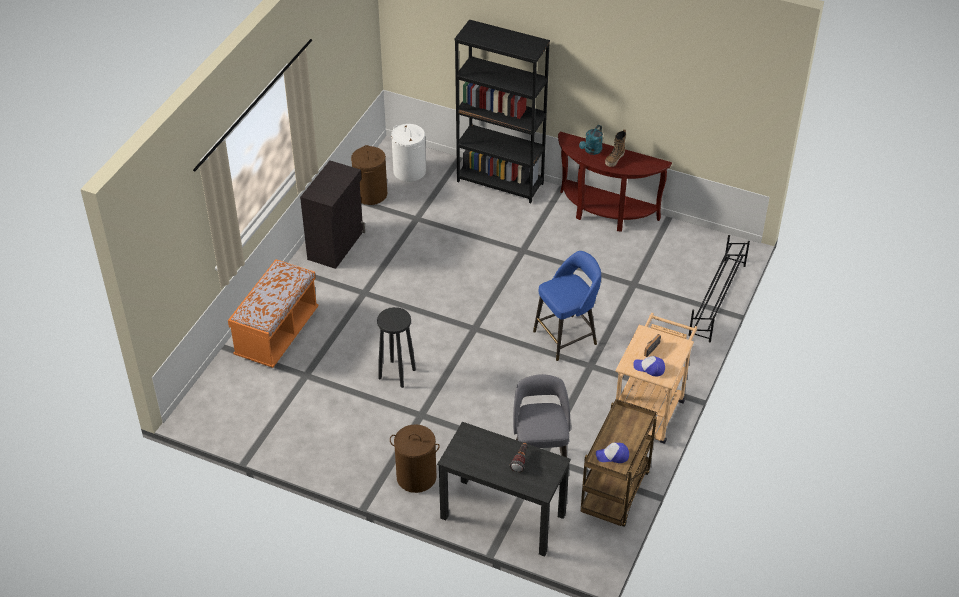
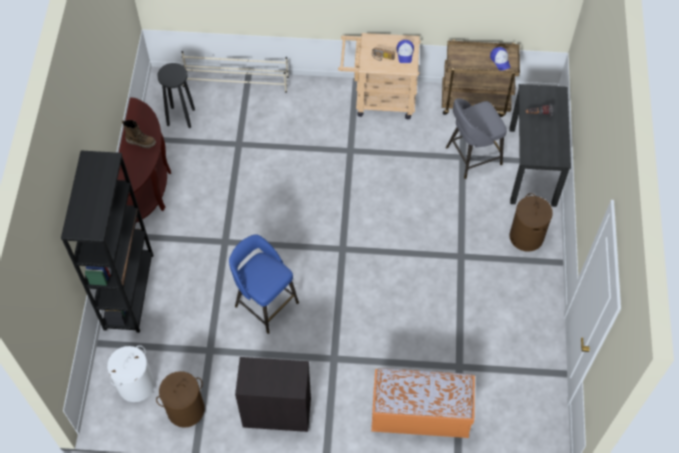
camera: 110 degrees left, 15 degrees up
black stool [377,307,416,388] -> black stool moved to [157,63,195,128]
blue stool [533,251,601,361] -> blue stool moved to [229,234,299,334]
turquoise watering can [579,125,603,155] -> none
black shoe rack [688,235,750,342] -> beige shoe rack [181,51,289,93]

